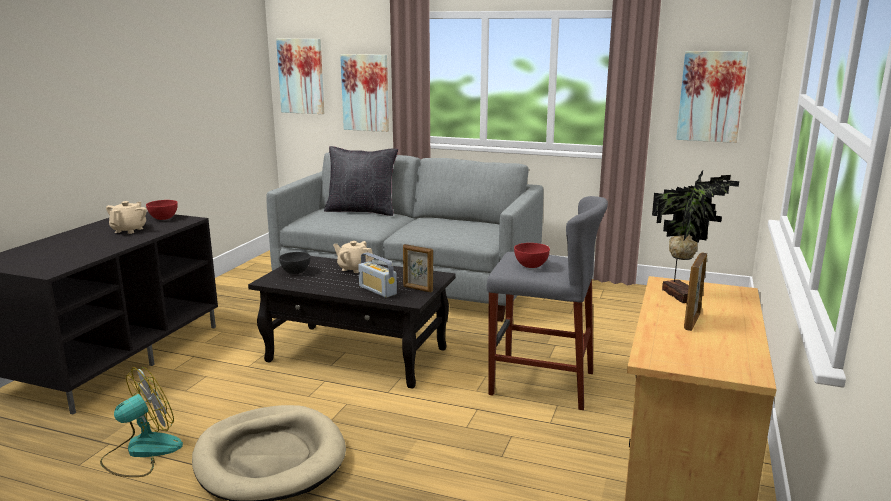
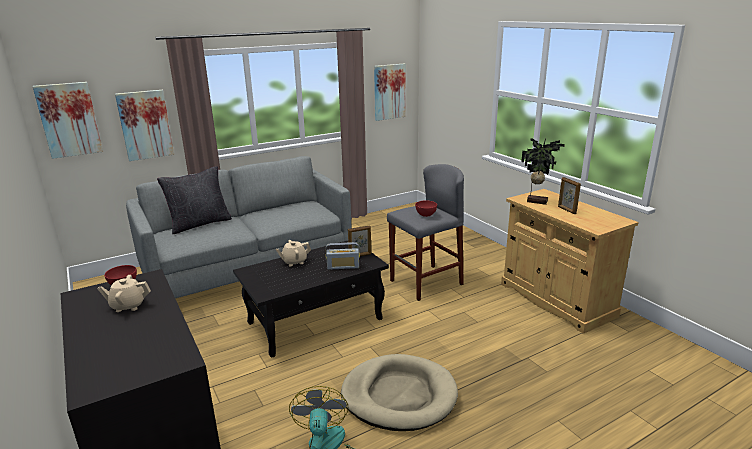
camera: 50 degrees left, 5 degrees up
beige teapot [106,201,147,234] -> beige teapot turned 60 degrees counterclockwise [97,275,151,312]
grey bowl [279,252,310,274] -> none

